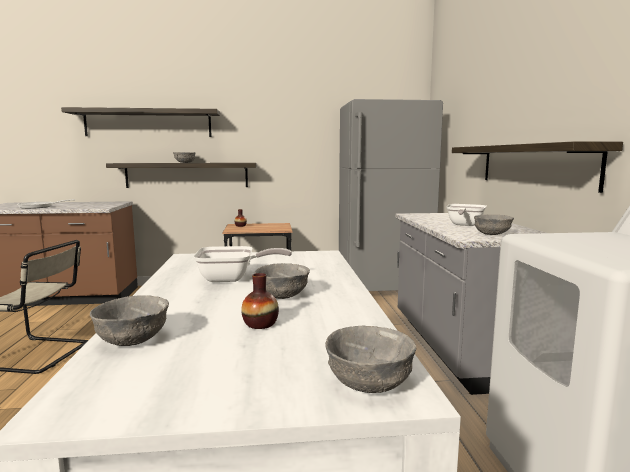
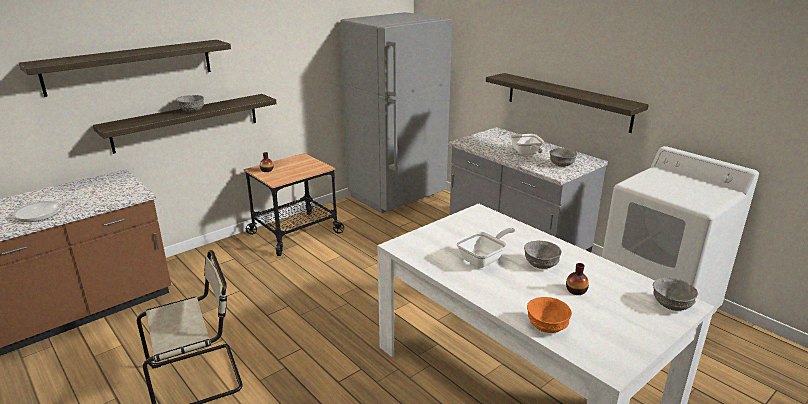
camera: 35 degrees left, 15 degrees up
grey bowl [90,295,169,346] -> orange bowl [527,297,572,333]

